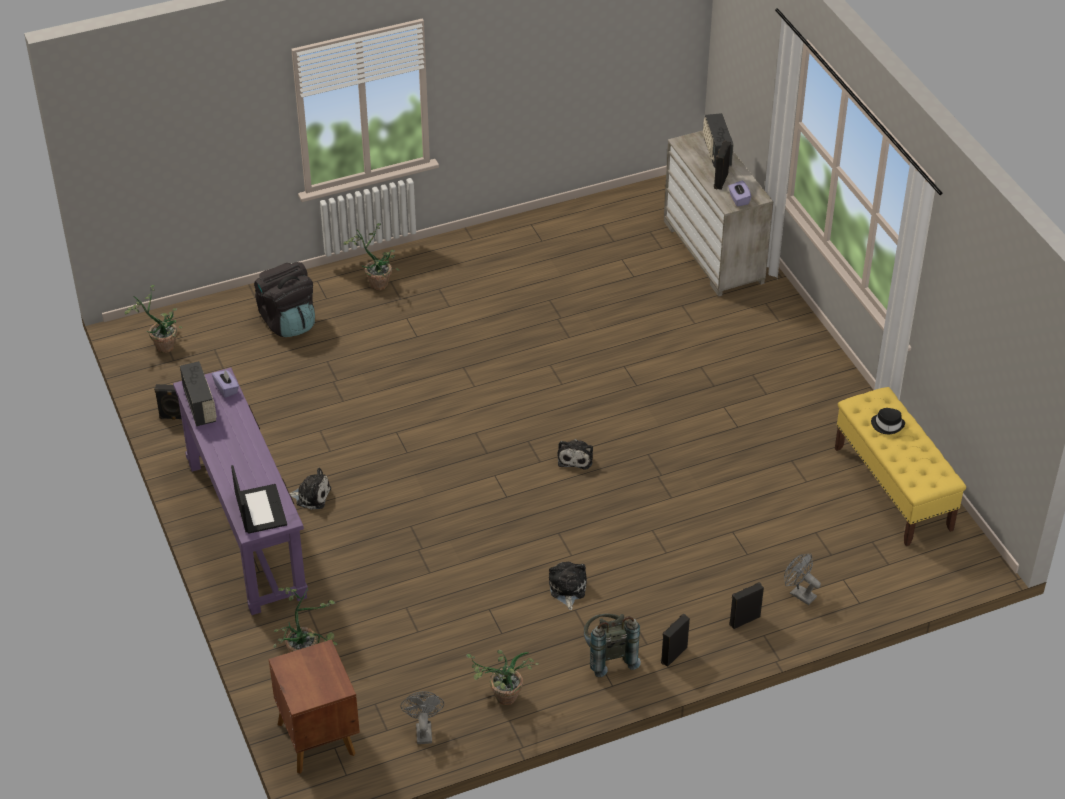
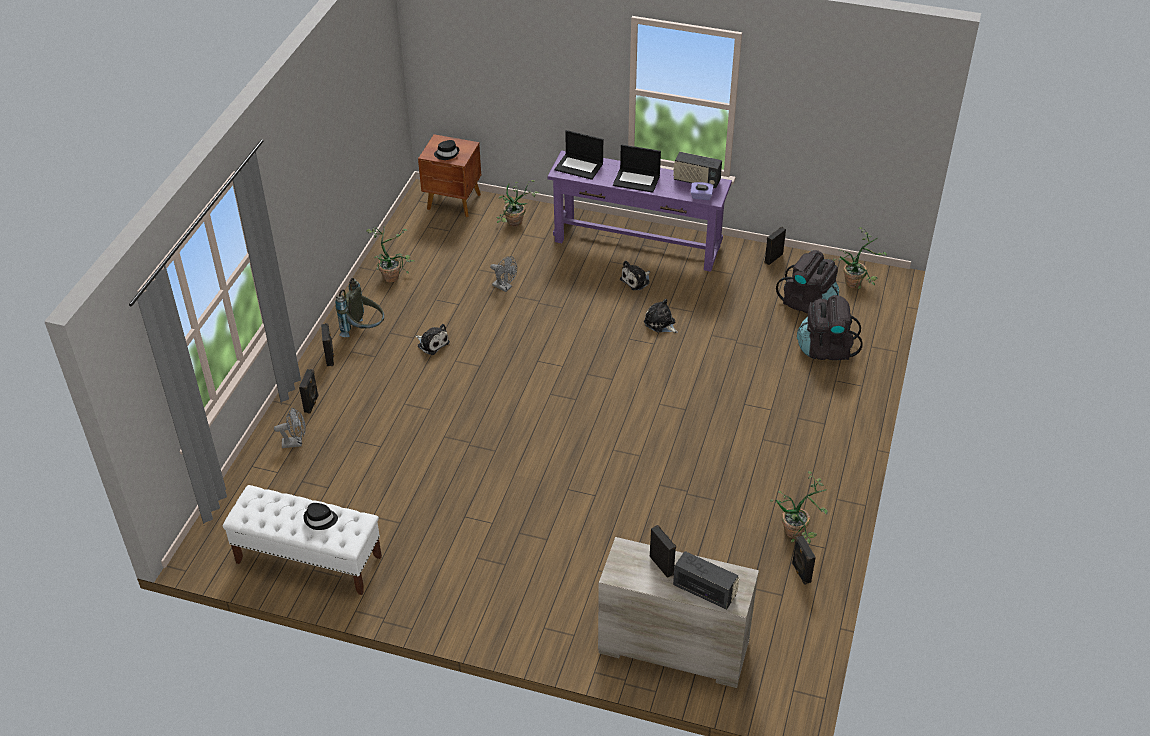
camera: 130 degrees right, 0 degrees up
potted plant [343,223,400,290] -> potted plant moved to [770,471,828,544]
grey fan [400,691,444,744] -> grey fan moved to [490,256,517,292]
plush toy [557,439,593,470] -> plush toy moved to [644,299,678,333]
purple tissue box [728,180,751,206] -> none
yellow bench [835,387,966,546] -> white bench [223,485,382,595]
none -> black hat [434,140,459,160]
none -> laptop [613,144,661,193]
none -> black backpack [776,250,839,314]
none -> black speaker [792,536,816,585]

